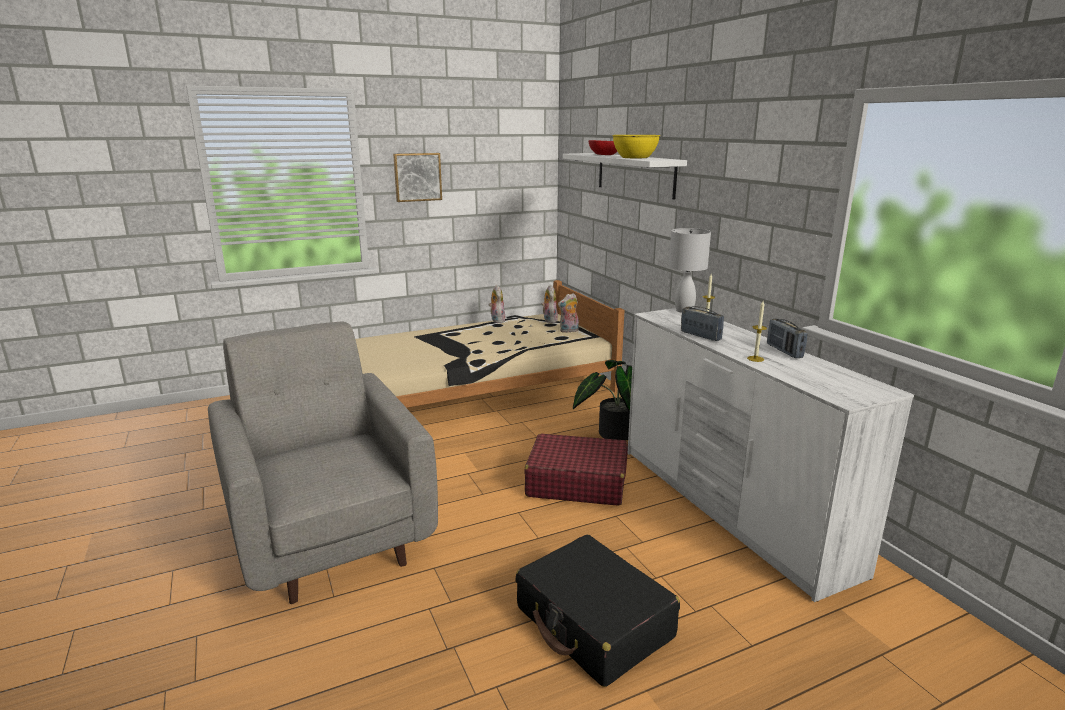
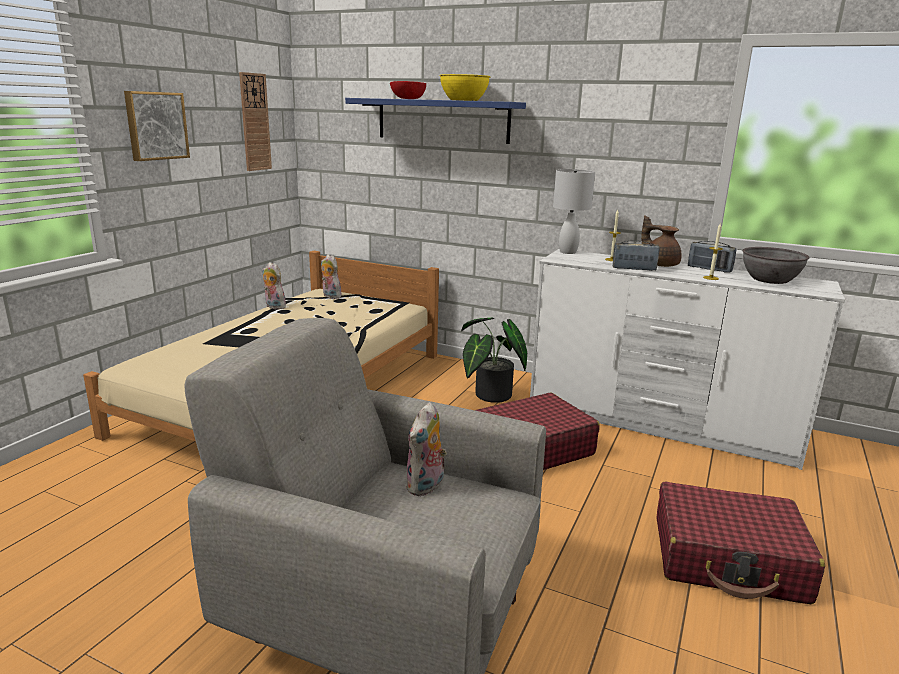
camera: 40 degrees left, 0 degrees up
black suitcase [516,535,680,687] -> red suitcase [656,481,825,604]
plush toy [558,293,579,333] -> plush toy moved to [406,402,447,497]
white shelf [563,153,687,200] -> blue shelf [345,98,526,144]
none -> wall clock [239,72,272,171]
none -> brown teapot [641,215,681,267]
none -> grey bowl [742,247,809,284]

